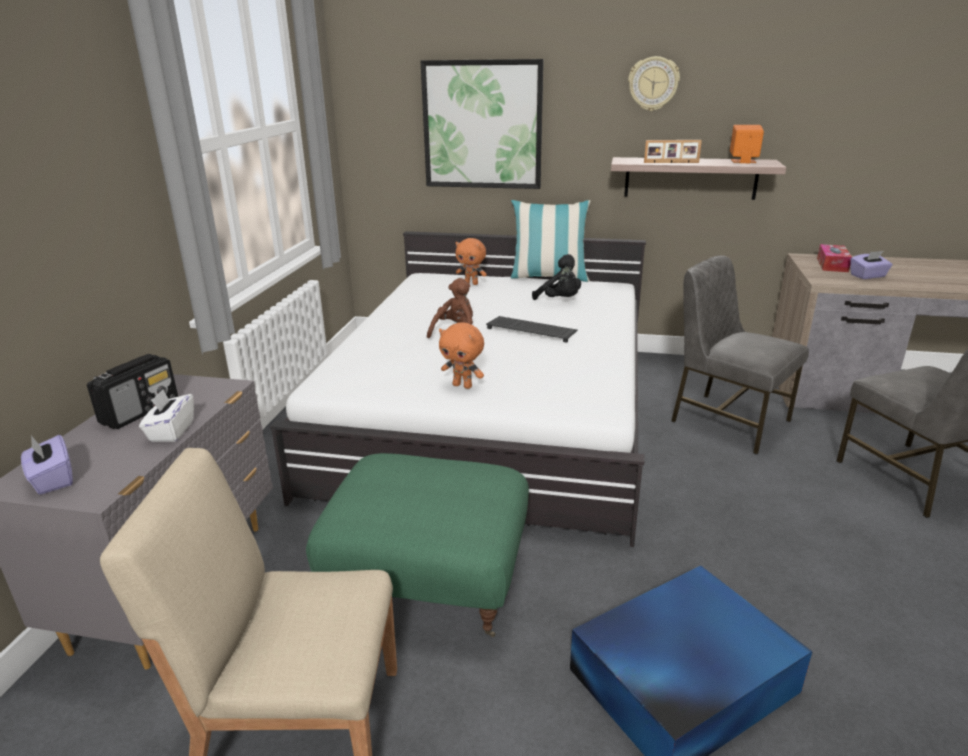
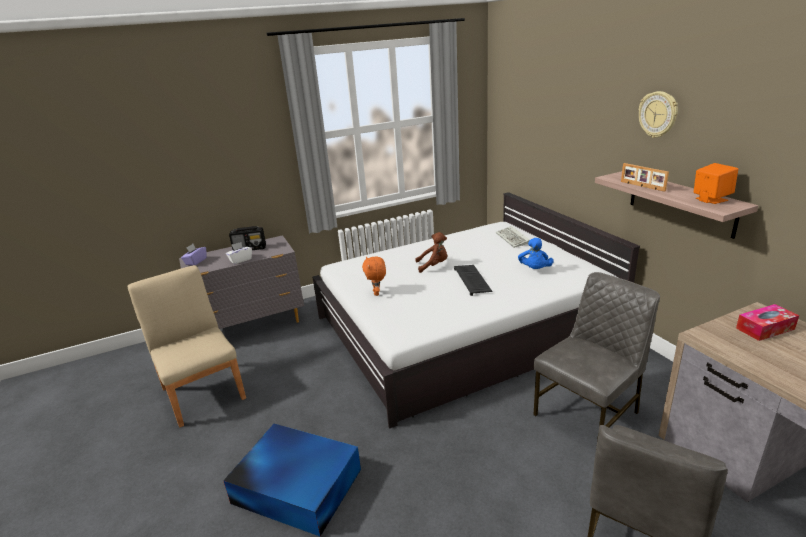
camera: 55 degrees right, 0 degrees up
green ottoman [306,453,529,637] -> none
picture [421,59,544,189] -> none
orange plush toy [455,238,487,285] -> keyboard [496,226,530,248]
pillow [511,200,590,282] -> none
black plush toy [532,254,581,300] -> blue plush toy [518,238,554,269]
grey chair [671,255,809,455] -> grey chair turned 45 degrees clockwise [533,272,660,454]
purple tissue box [850,251,893,279] -> none

